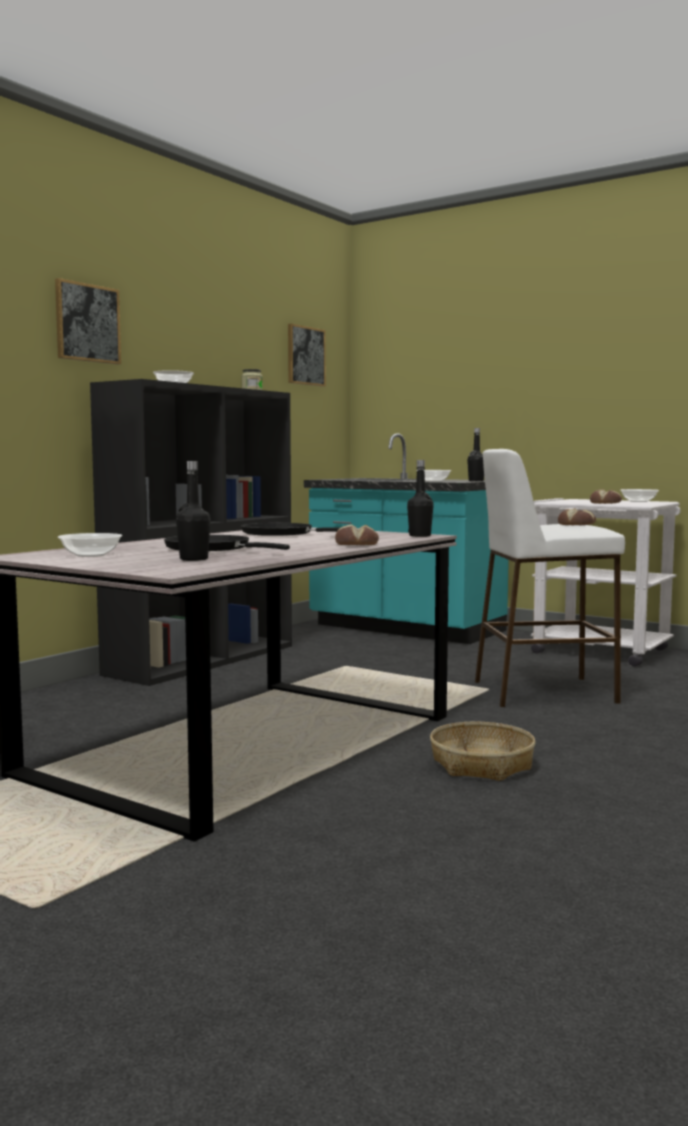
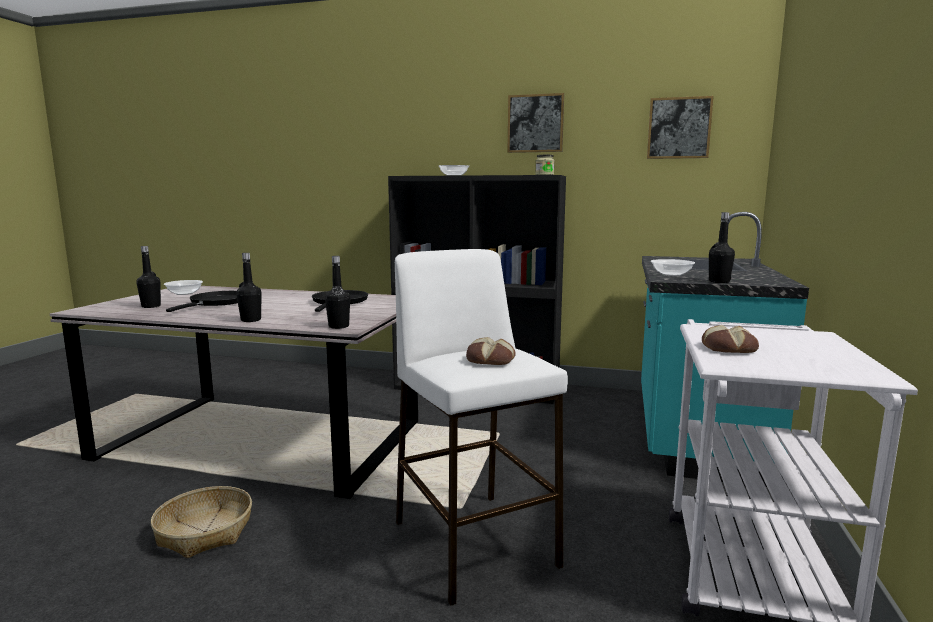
camera: 70 degrees right, 5 degrees up
picture [55,278,121,364] -> picture moved to [507,93,564,153]
bread [335,524,379,545] -> black bottle [236,253,262,322]
bowl [620,489,659,502] -> none

